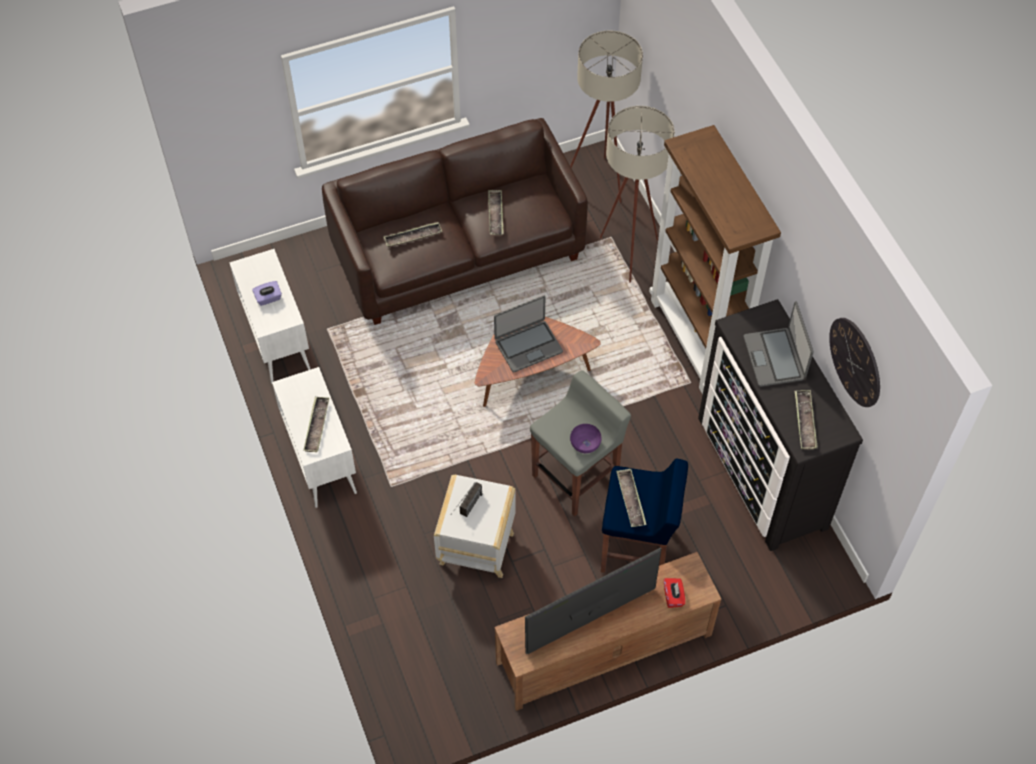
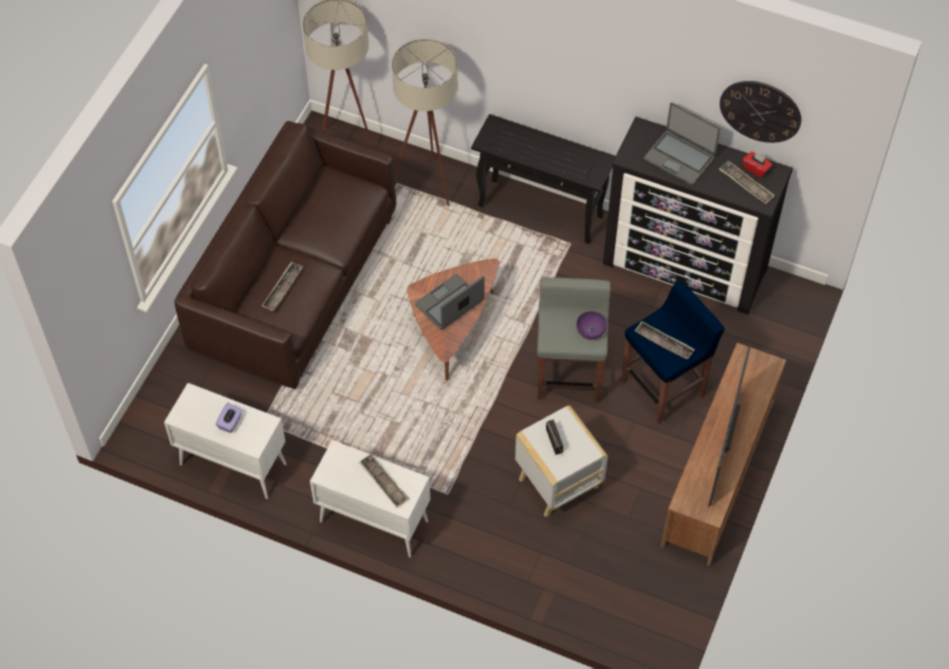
camera: 45 degrees left, 0 degrees up
tray [488,190,504,235] -> none
laptop [494,296,563,372] -> laptop turned 150 degrees counterclockwise [415,274,485,330]
brown bookcase [649,125,781,394] -> black console table [471,114,616,244]
red tissue box [664,578,685,608] -> red tissue box moved to [743,152,772,178]

